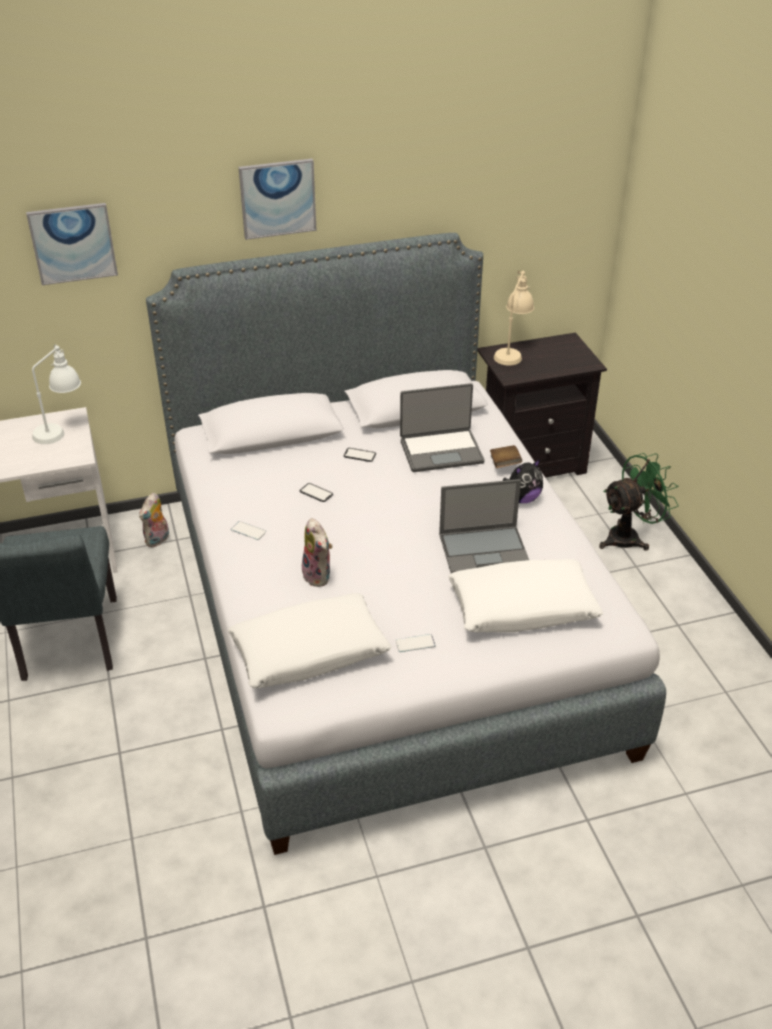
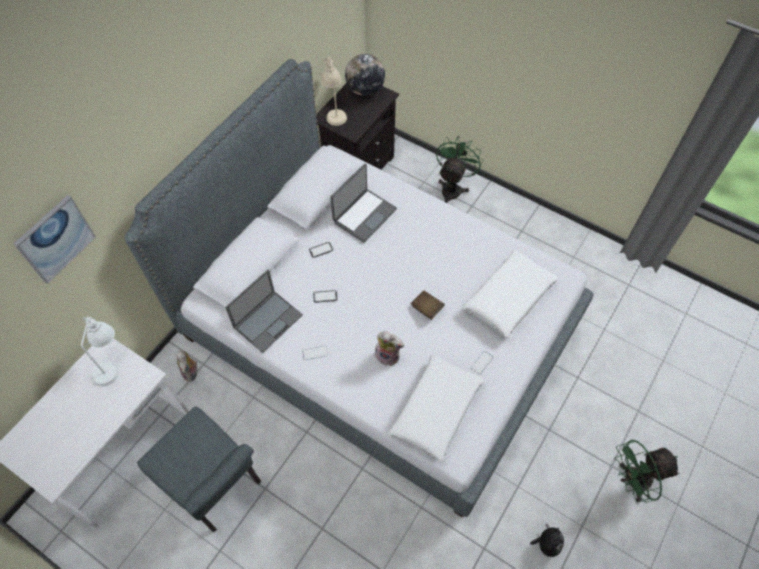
camera: 40 degrees left, 20 degrees up
picture [239,159,317,240] -> none
laptop [439,479,529,573] -> laptop moved to [225,269,303,353]
brown book [490,445,522,468] -> brown book moved to [411,290,445,320]
plush toy [502,459,543,503] -> plush toy moved to [530,523,564,557]
none -> globe [345,54,385,96]
none -> green fan [614,440,679,503]

